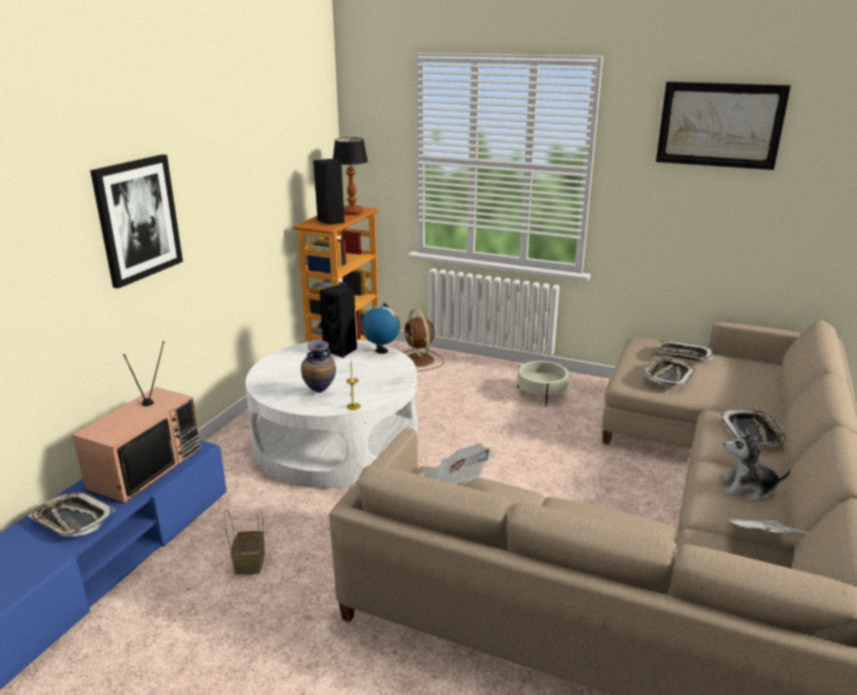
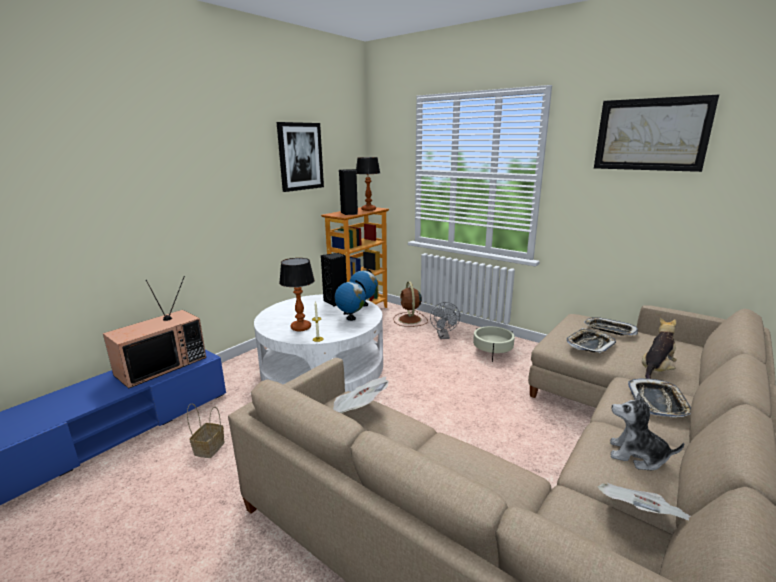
camera: 15 degrees right, 5 degrees down
tray [28,492,115,537] -> none
picture [90,155,183,288] -> picture moved to [277,122,324,192]
vase [301,340,336,393] -> table lamp [279,258,315,331]
none -> globe [335,280,366,321]
none -> grey fan [430,302,460,339]
none -> plush toy [642,318,677,379]

